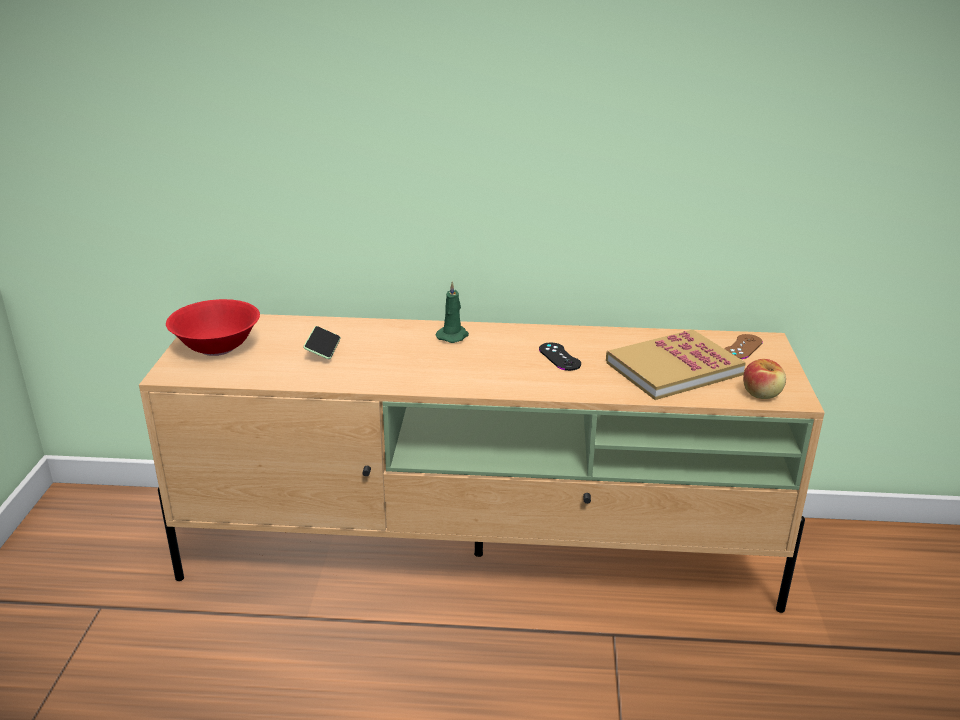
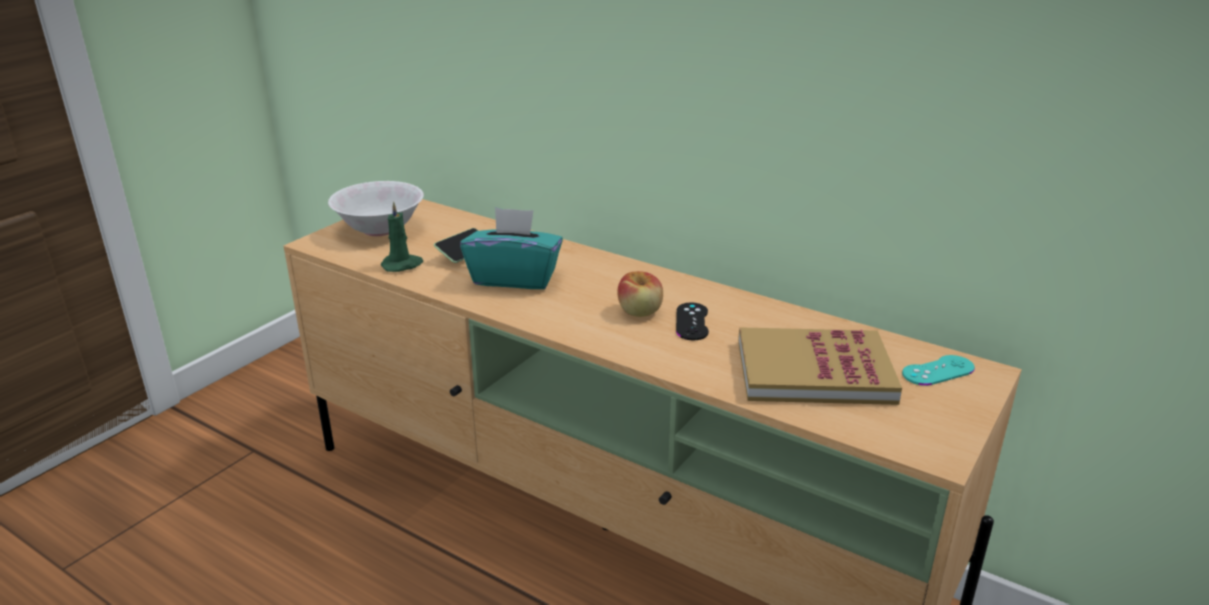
camera: 30 degrees right, 0 degrees up
red bowl [166,299,260,356] -> white bowl [328,181,424,236]
green candle [436,281,469,343] -> green candle moved to [381,201,423,272]
brown game controller [724,334,763,359] -> turquoise game controller [902,355,975,386]
apple [743,359,786,399] -> apple moved to [617,271,663,317]
none -> turquoise tissue box [460,207,563,289]

